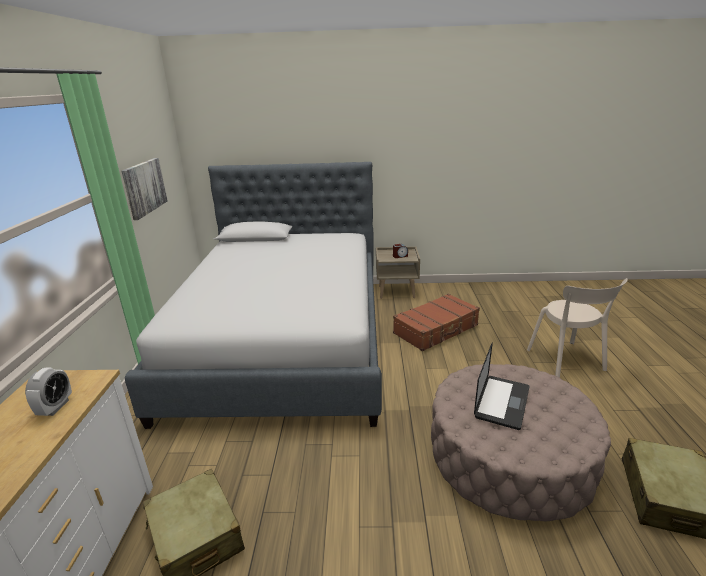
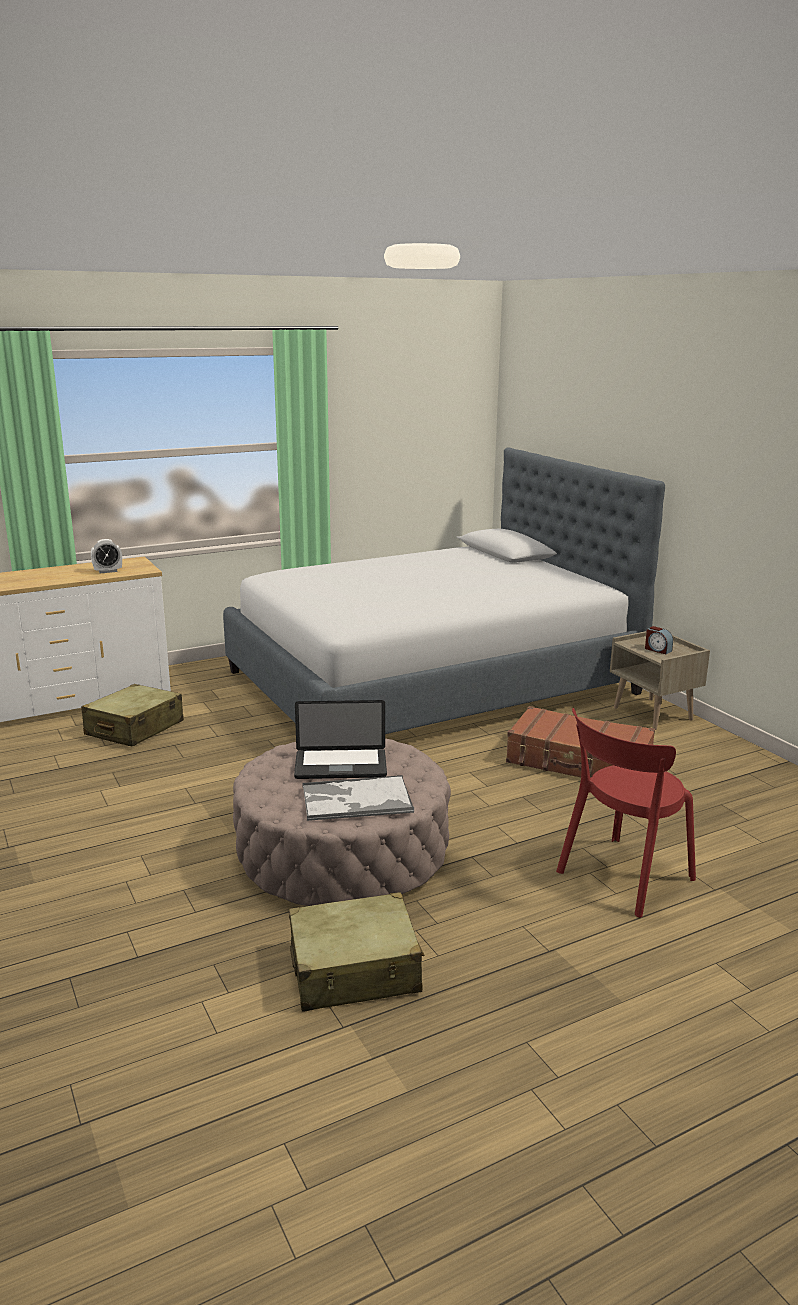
camera: 60 degrees right, 5 degrees down
picture [122,158,168,220] -> none
beige chair [527,278,628,378] -> red chair [556,708,696,918]
none -> tray [303,775,414,821]

